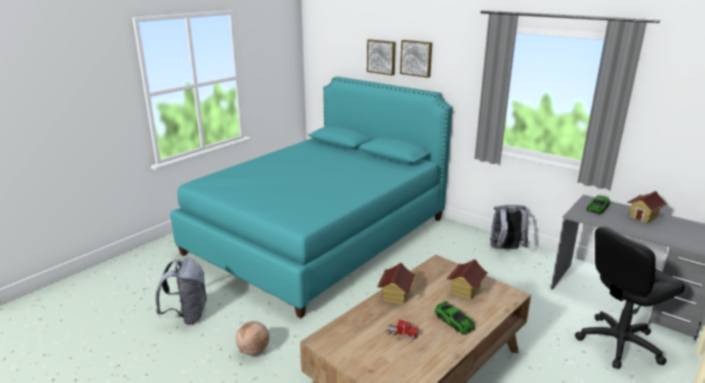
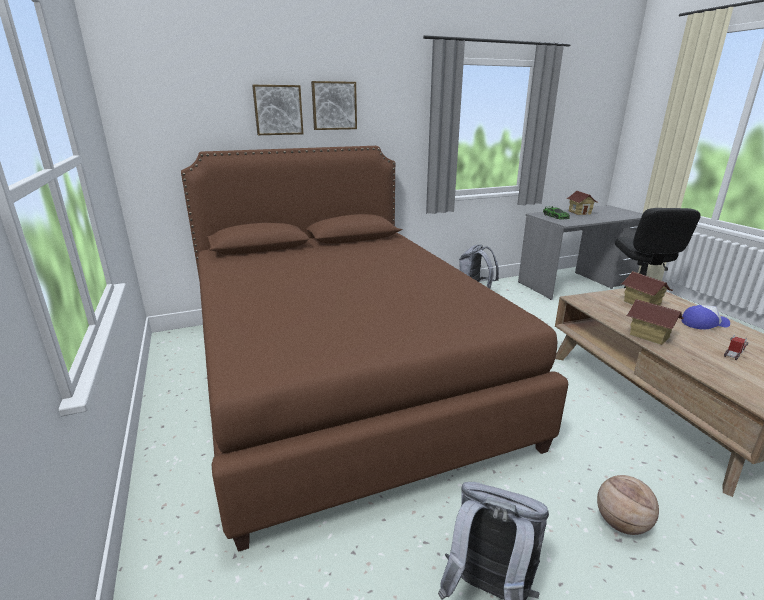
camera: 60 degrees left, 0 degrees up
turquoise bed [170,77,453,318] -> brown bed [181,146,568,552]
toy car [435,301,475,335] -> cap [681,305,730,329]

